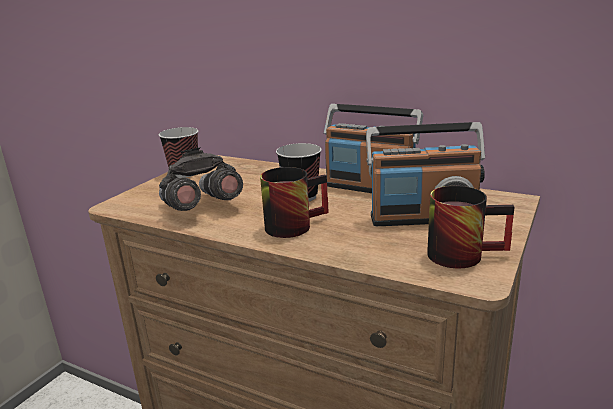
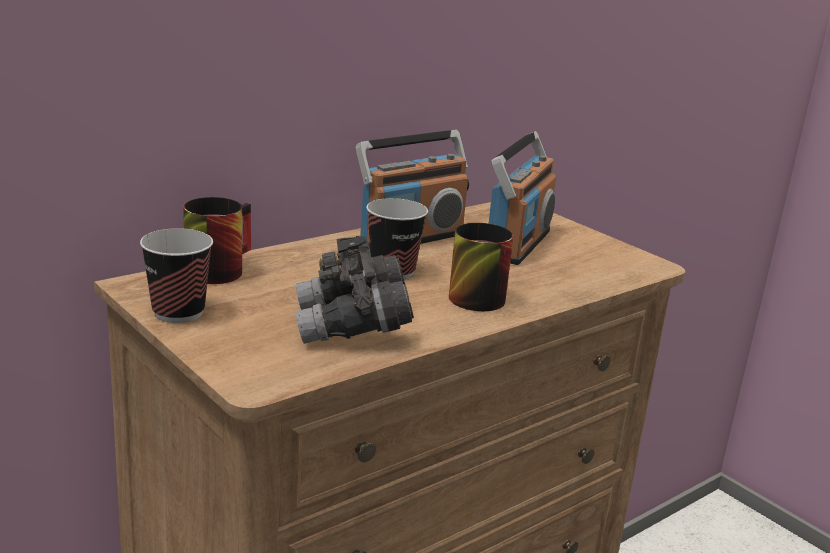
camera: 70 degrees left, 0 degrees up
mug [427,186,515,268] -> mug moved to [183,197,251,284]

